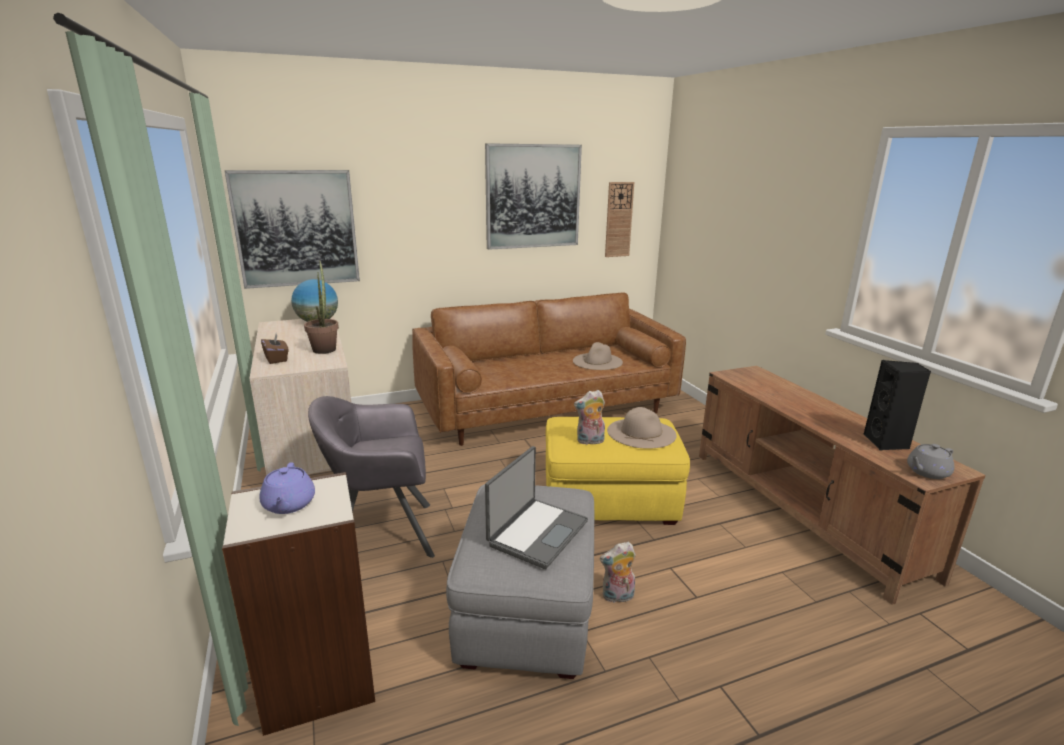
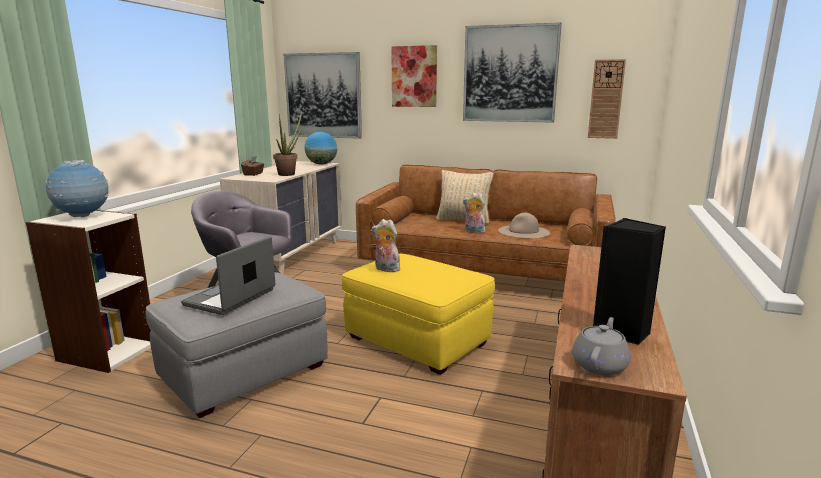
camera: 40 degrees right, 5 degrees down
purple teapot [259,462,315,514] -> globe [46,160,109,217]
laptop [485,446,588,569] -> laptop turned 135 degrees clockwise [181,236,275,315]
plush toy [600,542,636,603] -> plush toy moved to [463,193,485,234]
beige hat [607,407,676,449] -> none
grey teapot [907,444,954,479] -> grey teapot turned 105 degrees clockwise [572,317,631,375]
none -> picture [391,45,437,107]
none -> beige pillow [436,170,494,224]

